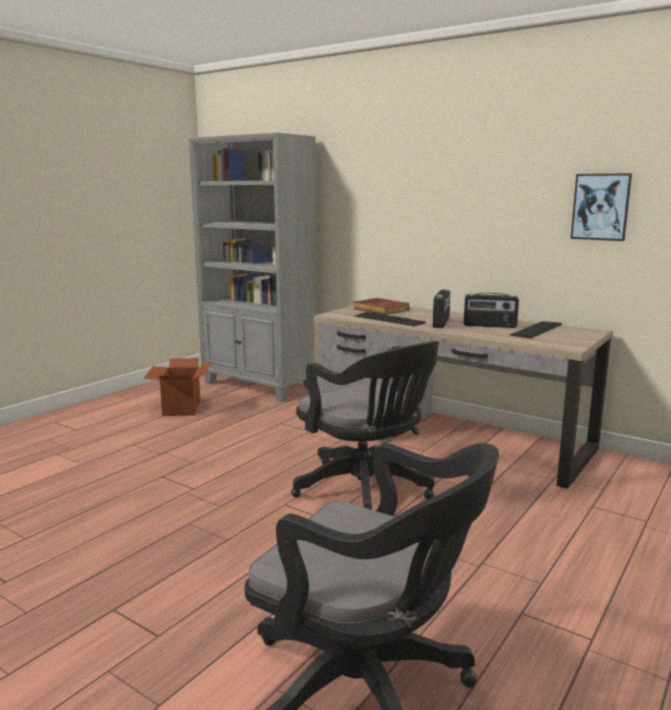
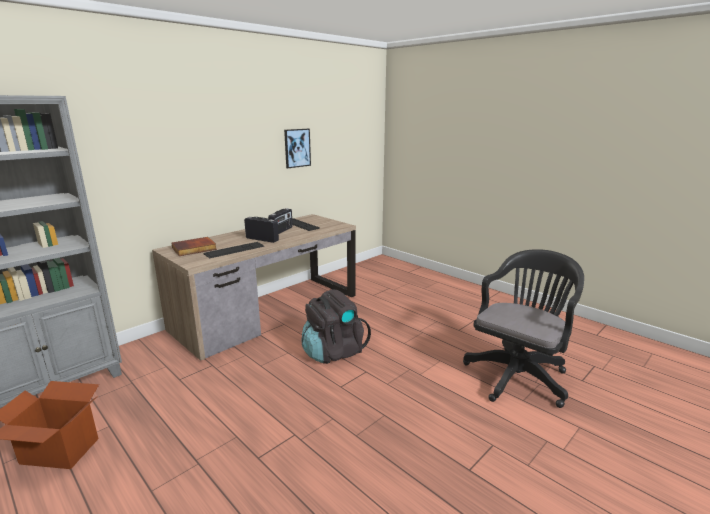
camera: 80 degrees left, 5 degrees up
black office chair [291,341,439,510] -> black backpack [301,289,371,364]

